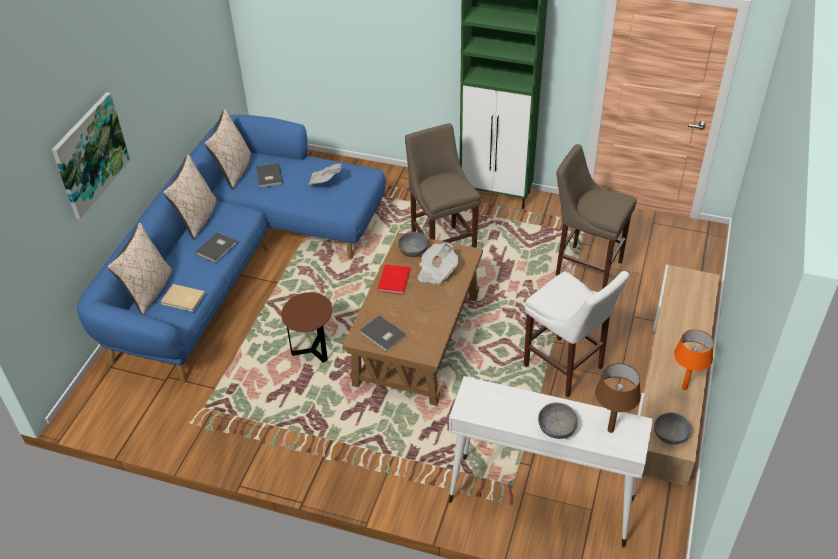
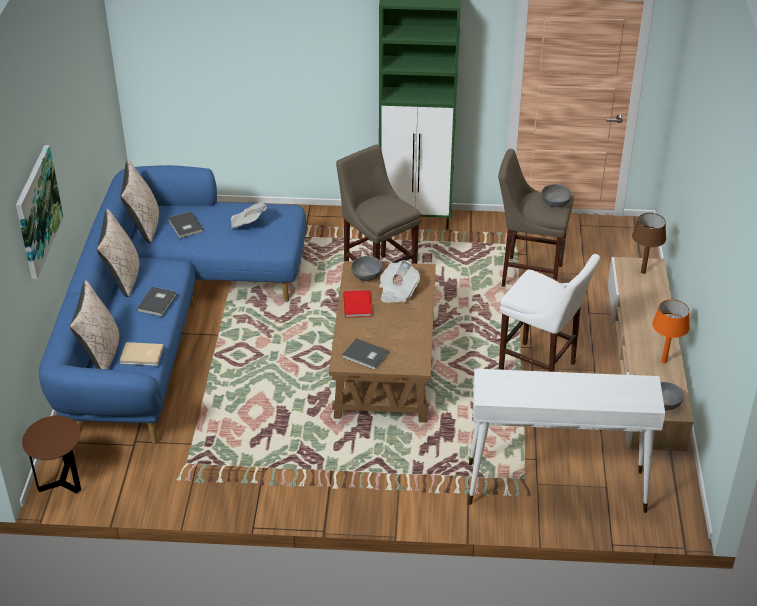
camera: 15 degrees left, 5 degrees down
brown side table [281,292,332,363] -> brown side table moved to [22,416,81,494]
grey bowl [538,403,578,439] -> grey bowl moved to [541,184,572,207]
brown table lamp [595,363,641,433] -> brown table lamp moved to [632,213,666,274]

